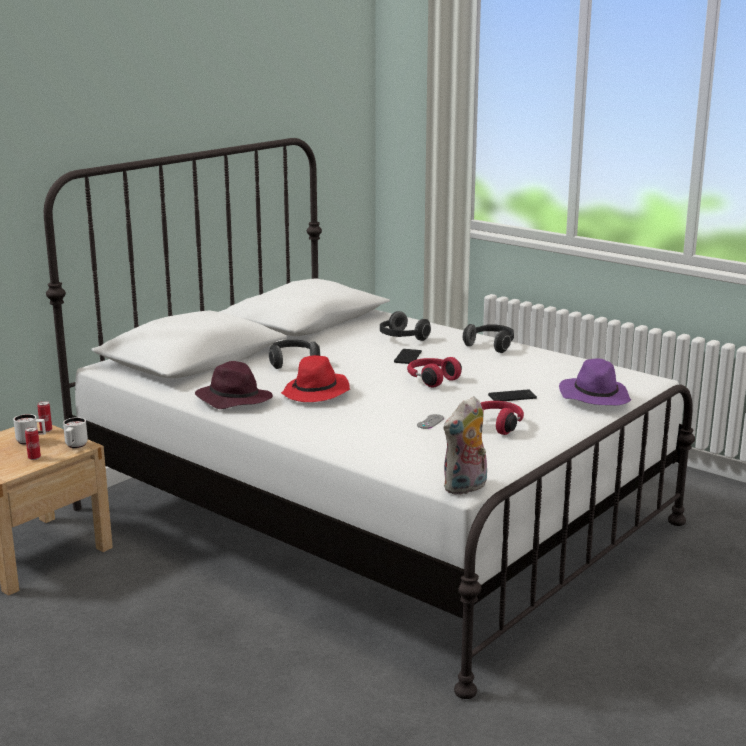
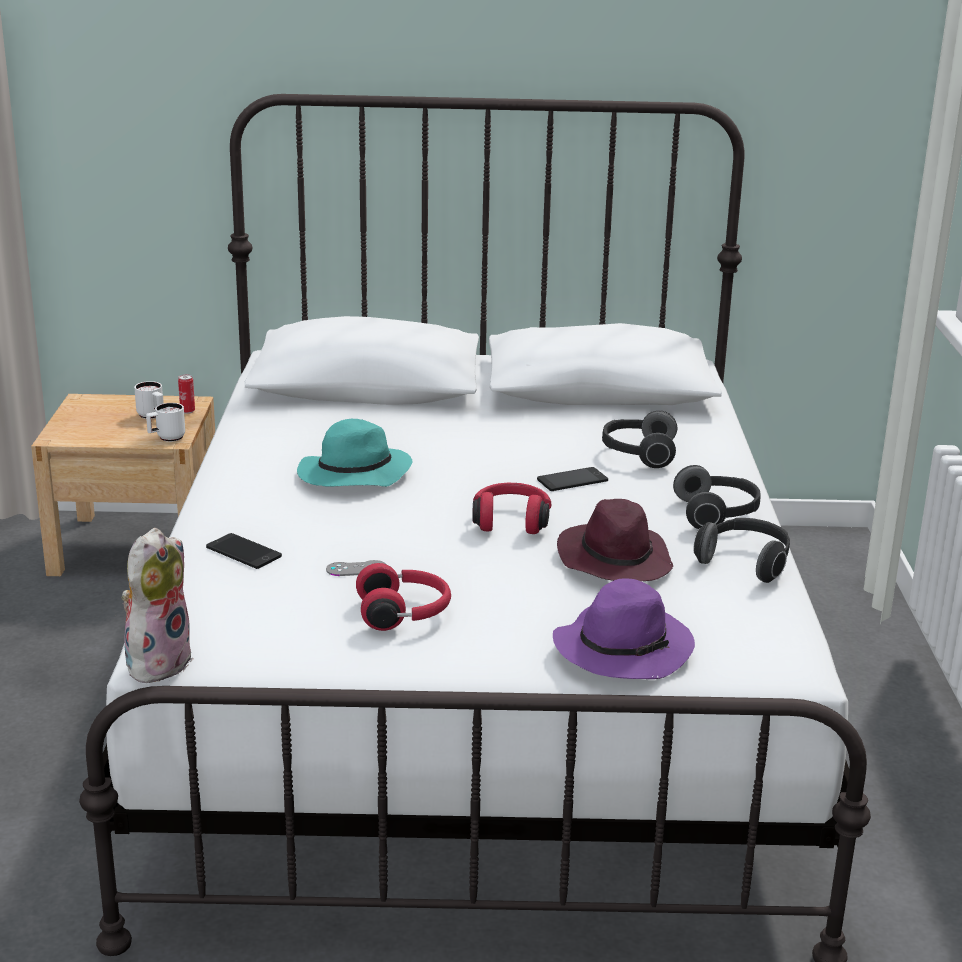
camera: 50 degrees right, 5 degrees up
can [25,427,41,460] -> none
purple hat [195,361,273,409] -> purple hat moved to [557,499,673,581]
headphones [269,340,320,369] -> headphones moved to [693,518,790,583]
red hat [281,355,350,402] -> turquoise hat [297,419,413,487]
plush toy [444,396,487,495] -> plush toy turned 105 degrees clockwise [122,528,193,683]
phone [488,390,537,401] -> phone moved to [206,533,282,569]

